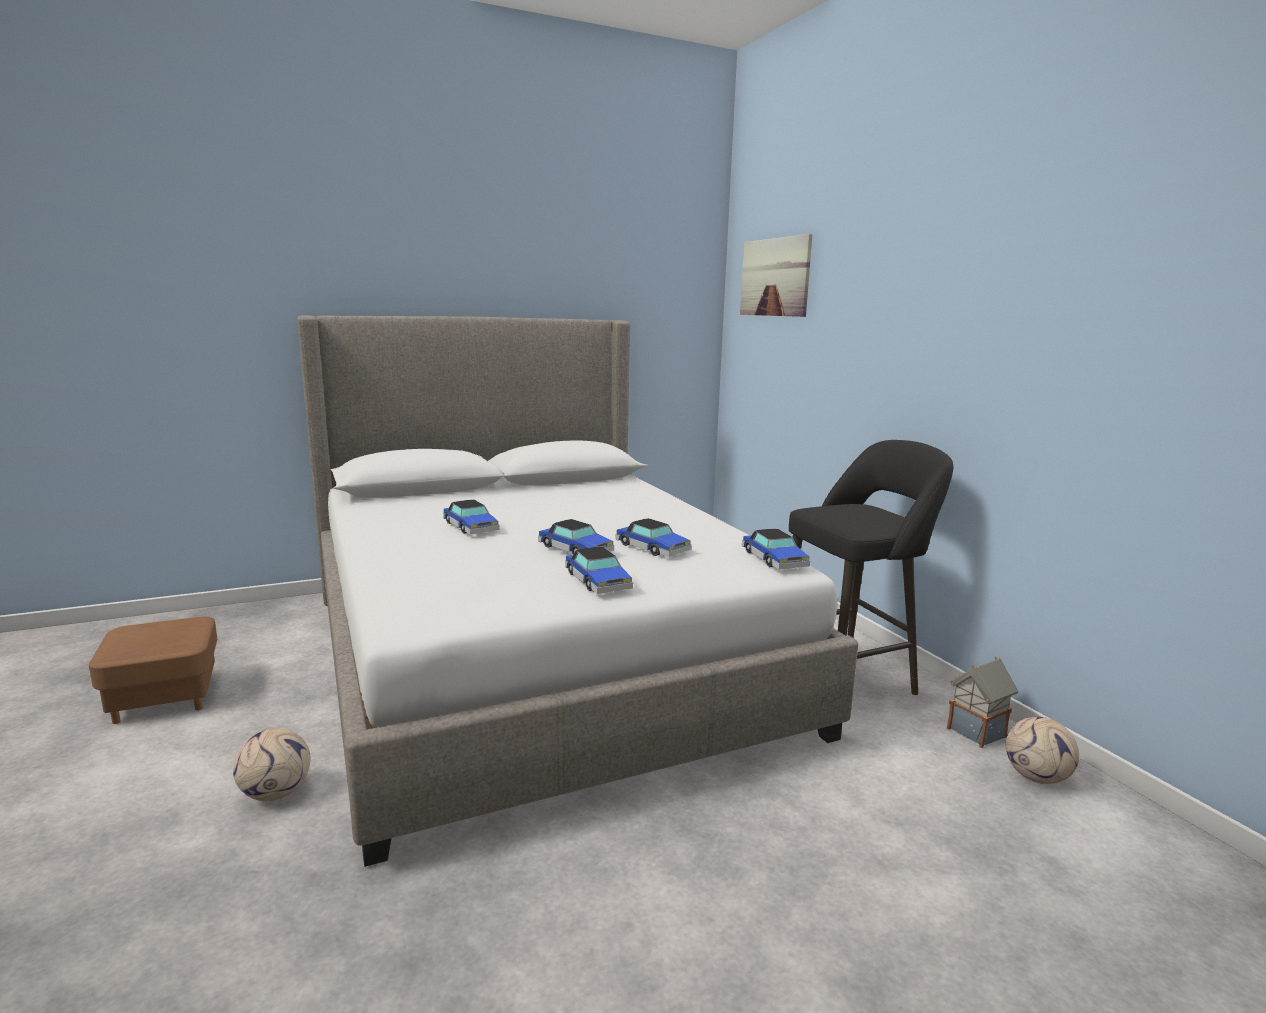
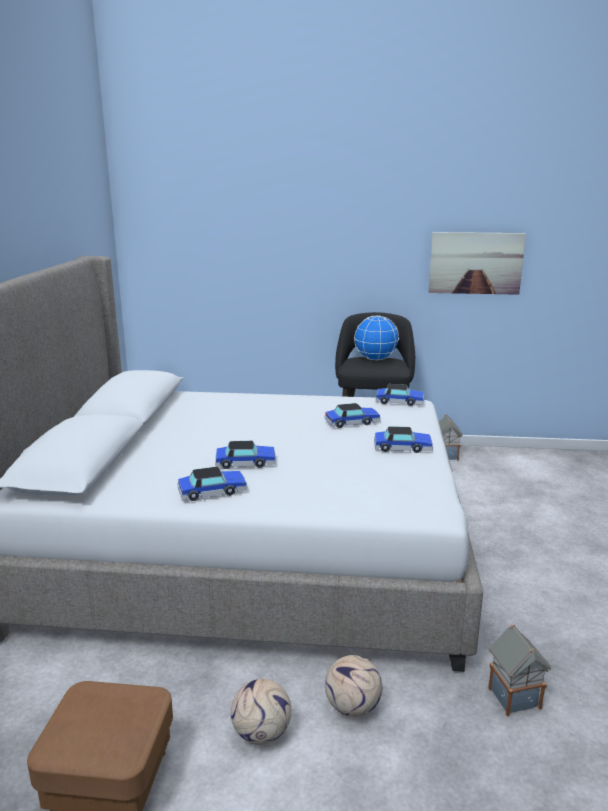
camera: 60 degrees left, 5 degrees up
toy car [538,519,614,554] -> toy car moved to [177,467,247,501]
picture [740,234,812,317] -> picture moved to [429,232,526,295]
football [1005,717,1079,784] -> football moved to [231,679,291,745]
none -> globe [354,315,399,360]
none -> toy house [488,625,551,716]

